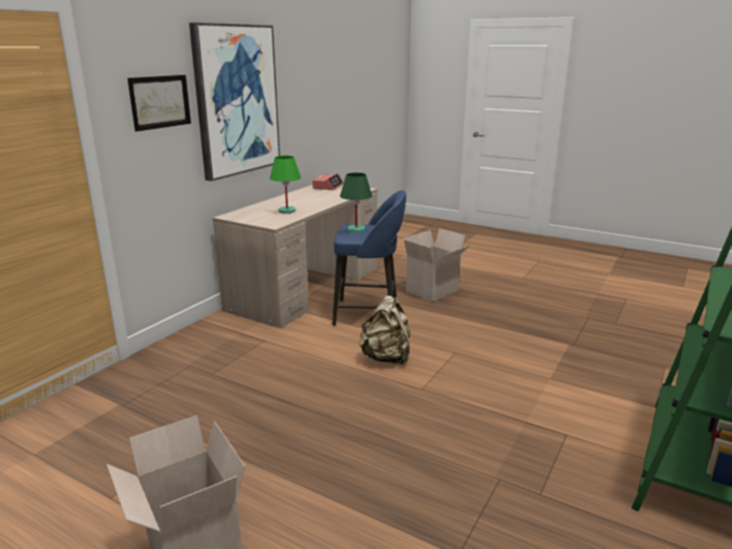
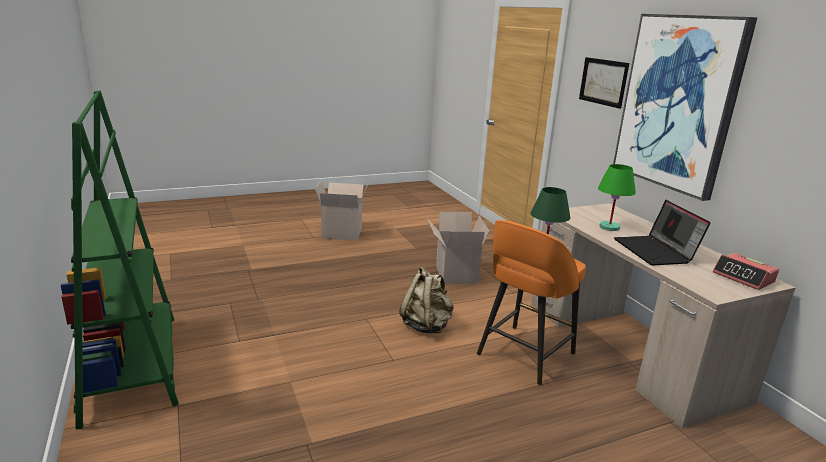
camera: 125 degrees right, 0 degrees up
blue stool [332,190,406,326] -> orange stool [477,220,586,385]
cardboard box [403,228,471,302] -> cardboard box moved to [428,212,489,284]
none -> laptop [614,200,710,265]

